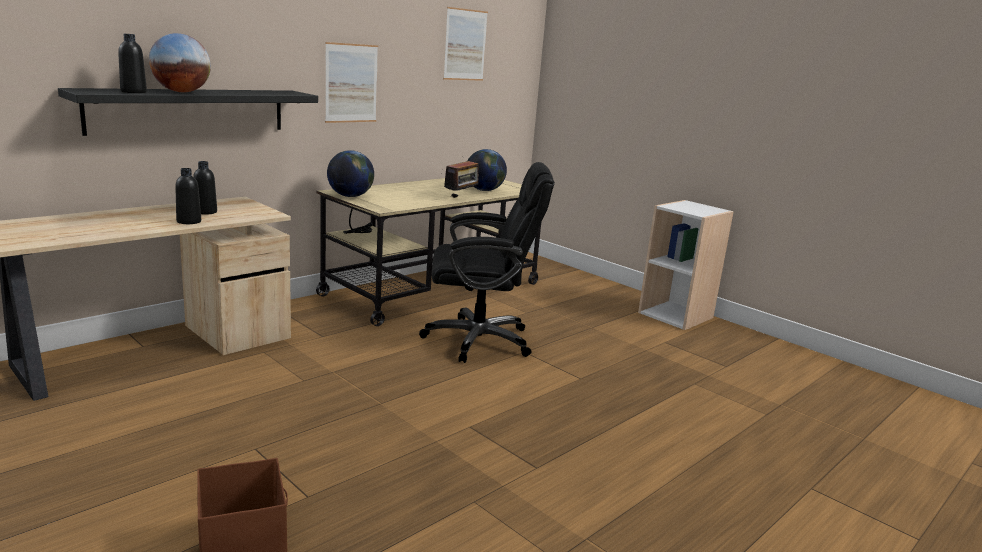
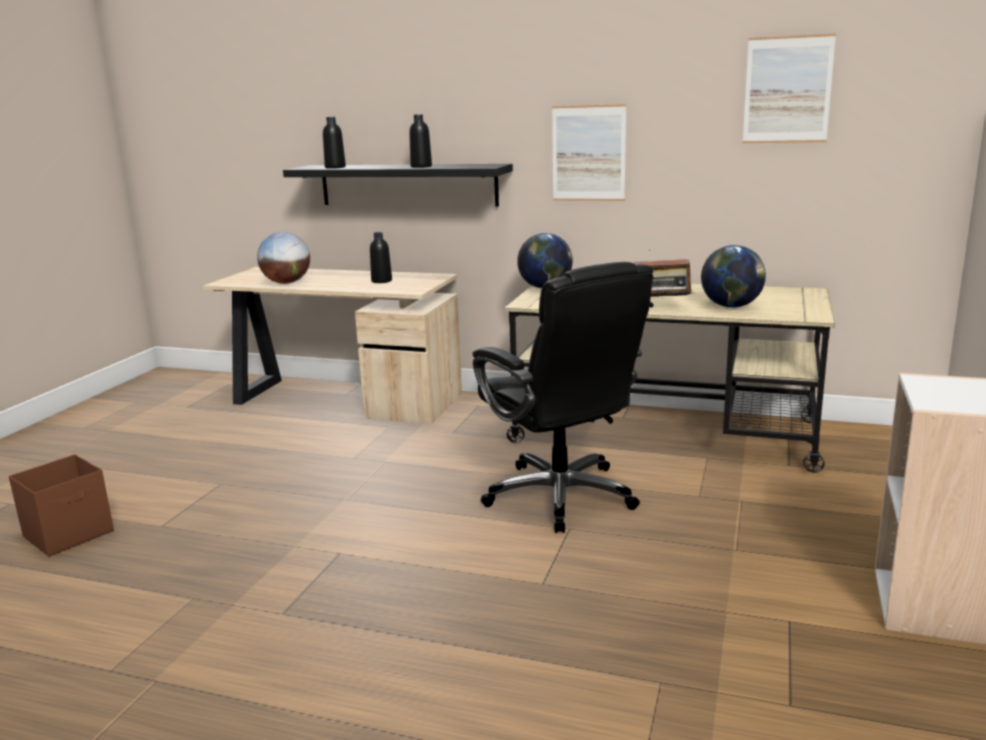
camera: 65 degrees right, 0 degrees up
globe [149,33,211,92] -> globe moved to [257,232,310,284]
black bottle [175,168,201,224] -> black bottle moved to [409,114,432,168]

